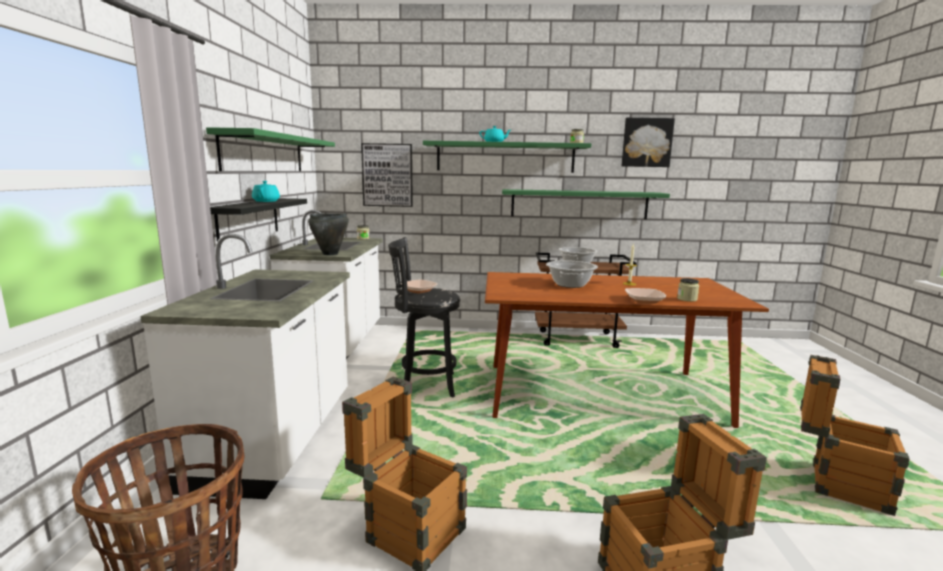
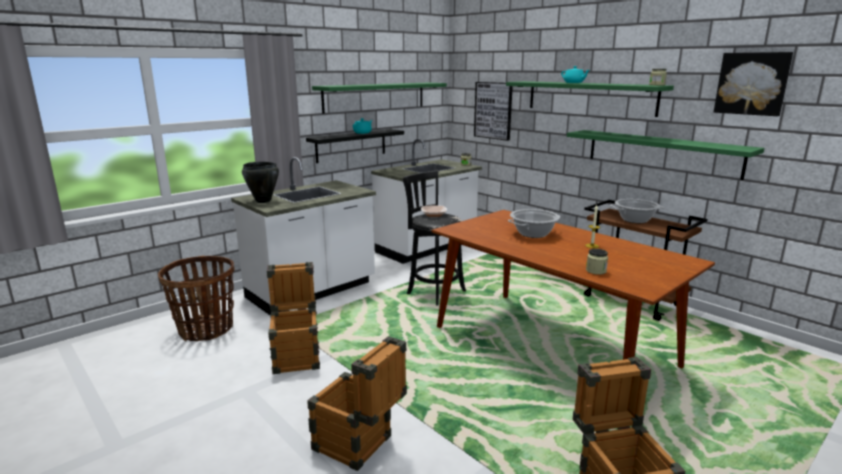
camera: 45 degrees right, 5 degrees up
black cooking pot [308,213,349,255] -> black cooking pot moved to [242,162,279,203]
bowl [625,288,666,304] -> none

